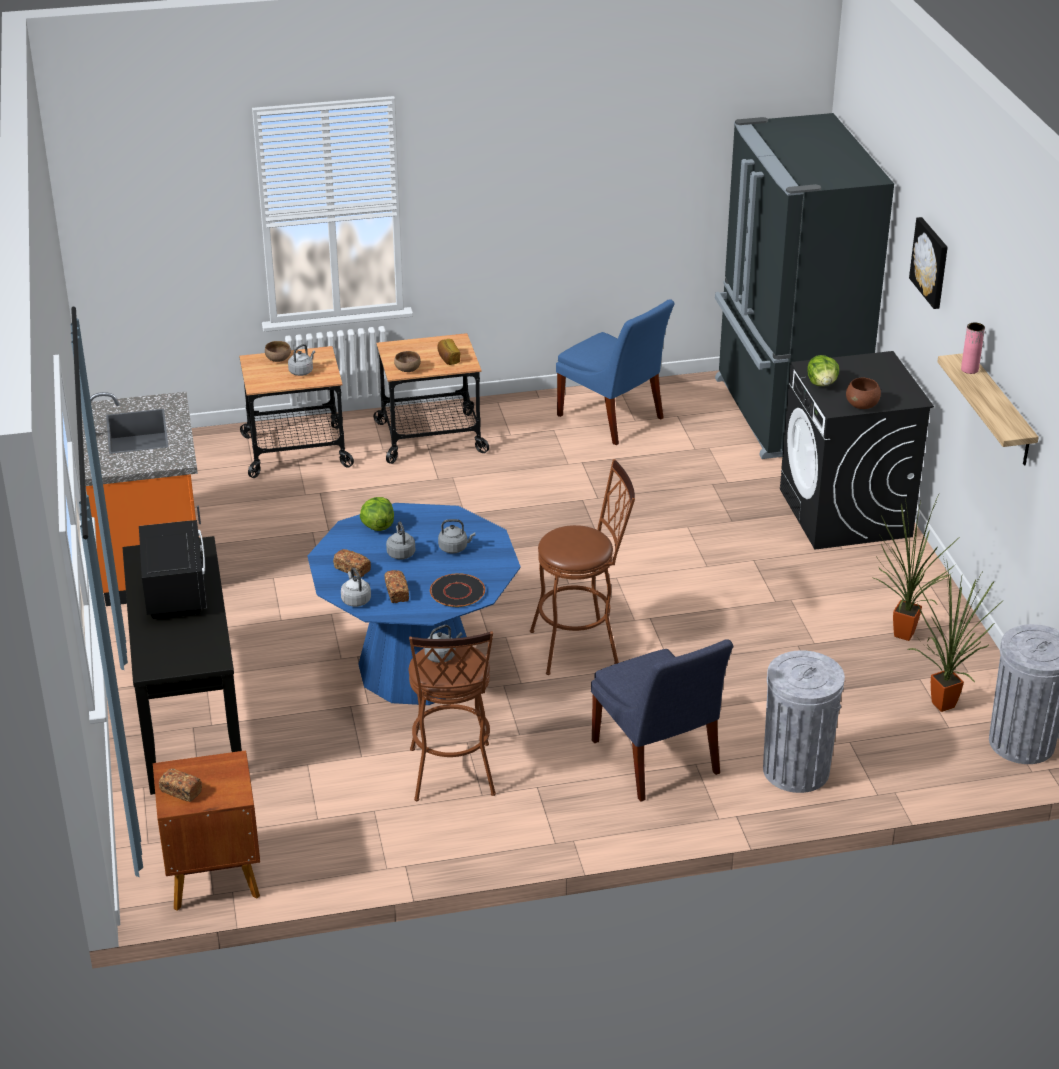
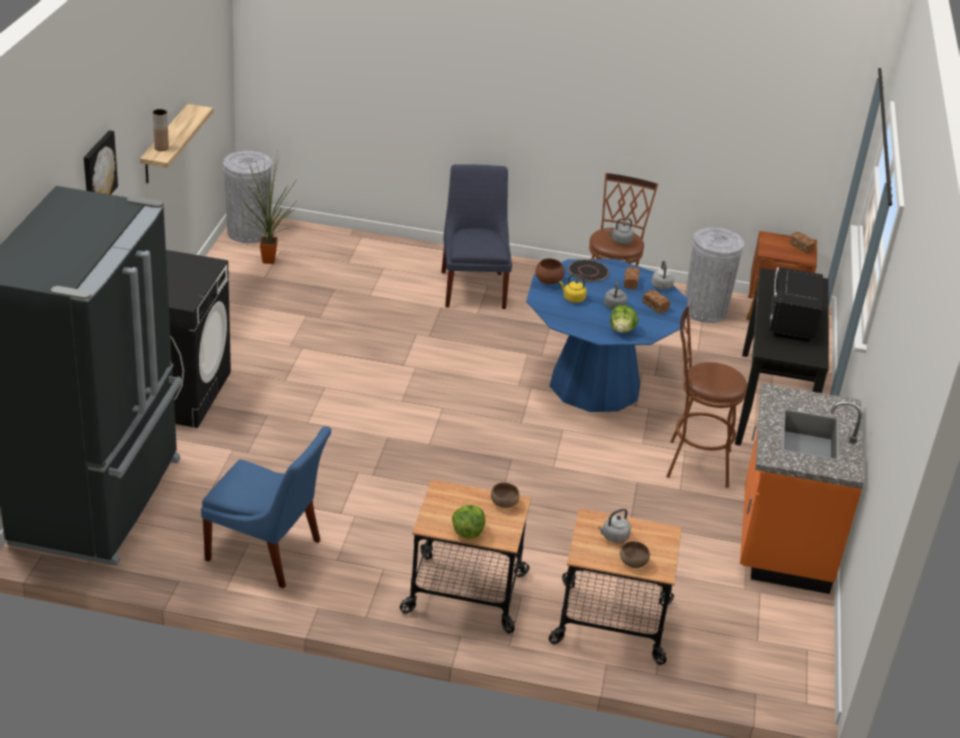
camera: 160 degrees left, 0 degrees up
bread [437,339,460,365] -> none
grey kettle [438,519,475,553] -> yellow kettle [559,274,587,303]
brown stool [530,459,635,675] -> brown stool moved to [666,306,747,488]
blue chair [556,299,674,445] -> blue chair turned 135 degrees clockwise [201,426,331,588]
grey trash can [763,650,845,793] -> grey trash can moved to [685,227,744,323]
lettuce [807,355,839,386] -> lettuce moved to [452,505,485,539]
brown bowl [846,377,881,409] -> brown bowl moved to [535,258,565,284]
potted plant [874,494,957,641] -> none
pink vase [961,323,985,374] -> brown vase [153,109,169,151]

